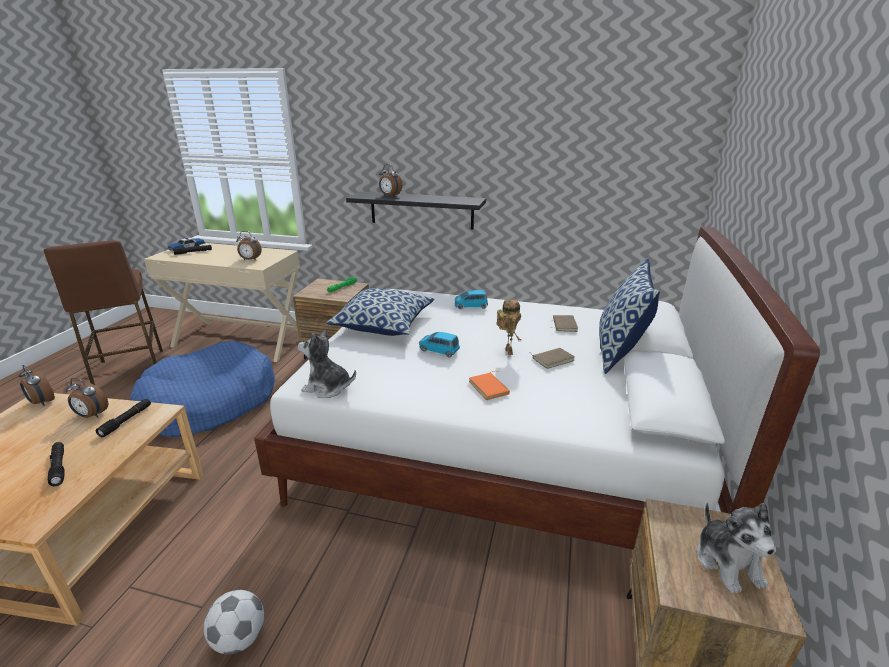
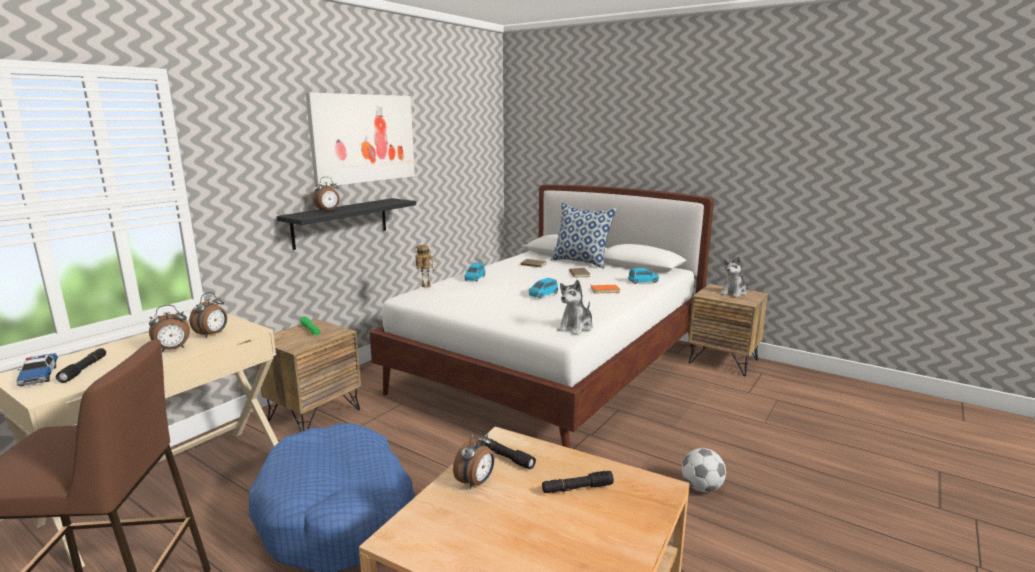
camera: 70 degrees left, 10 degrees down
alarm clock [19,365,55,406] -> alarm clock moved to [149,305,190,352]
pillow [326,288,434,336] -> none
toy robot [496,298,521,355] -> toy robot moved to [415,245,434,287]
plush toy [697,503,776,593] -> plush toy turned 120 degrees clockwise [720,257,747,298]
none -> picture [306,93,415,187]
none -> blue toy car [628,268,659,284]

